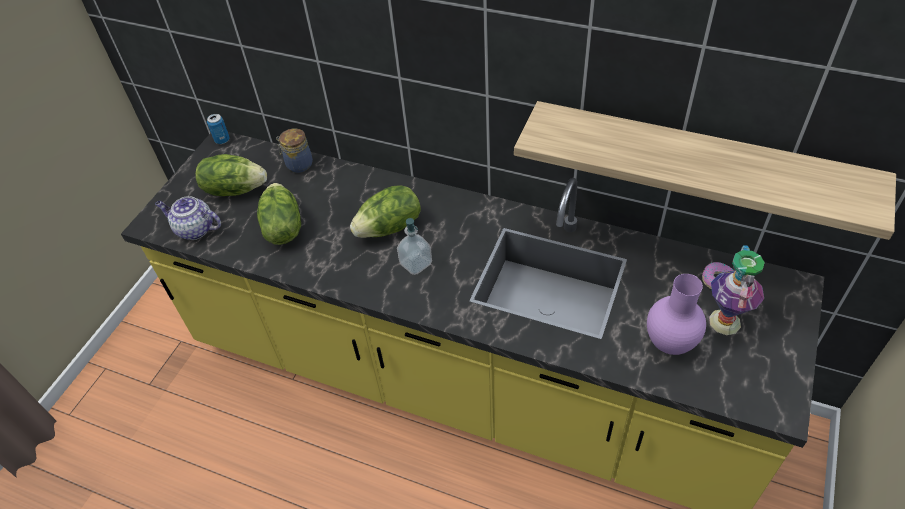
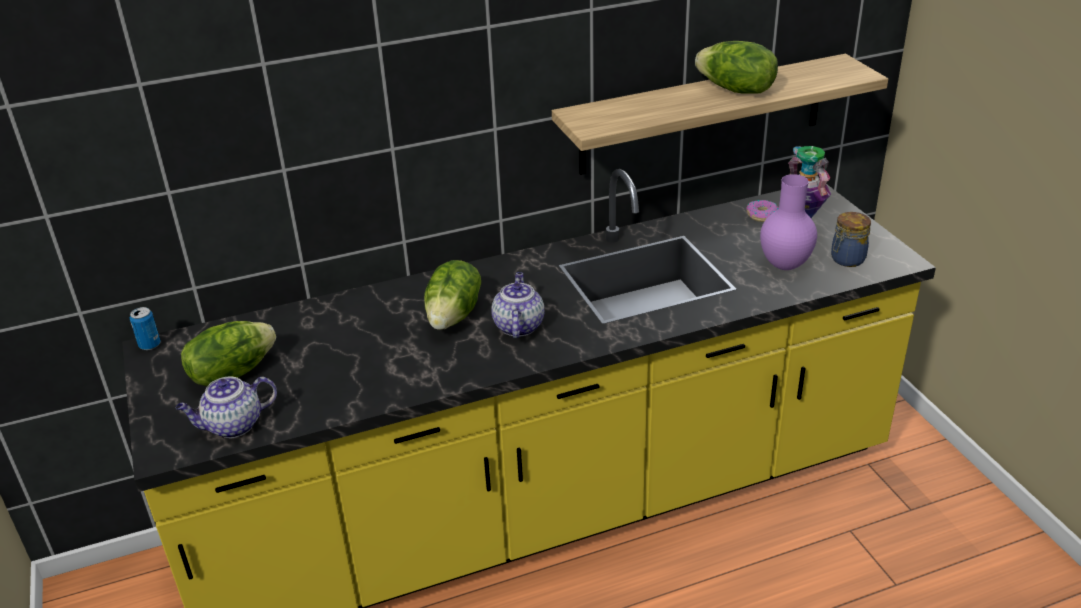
camera: 45 degrees left, 15 degrees down
lettuce [257,183,301,245] -> lettuce moved to [695,41,778,94]
jar [276,128,313,173] -> jar moved to [831,212,871,267]
soap dispenser [397,218,432,275] -> teapot [491,272,544,338]

